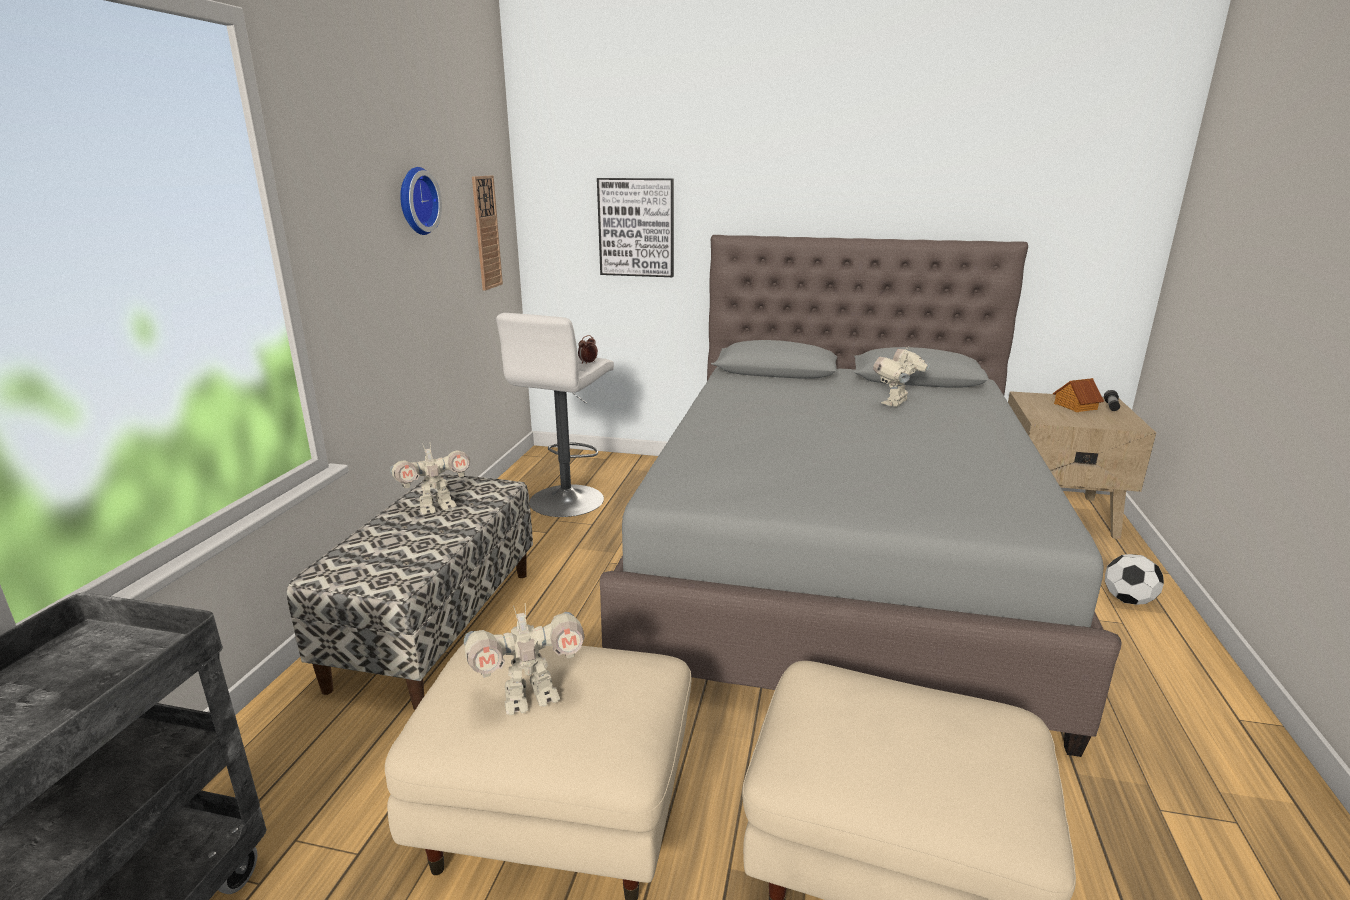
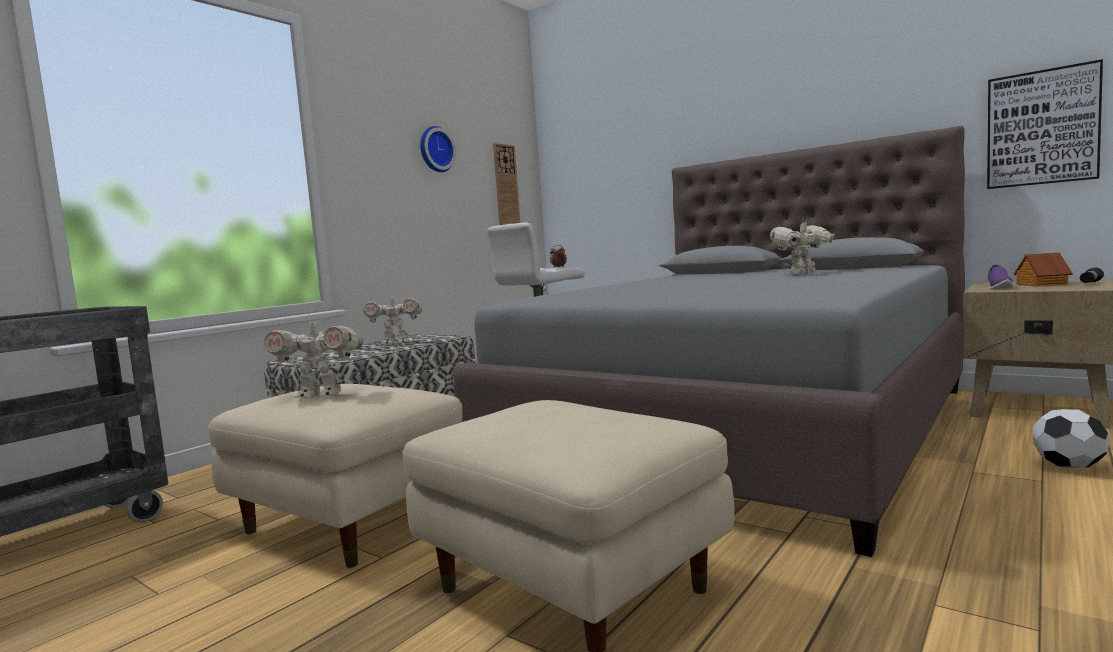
camera: 25 degrees right, 15 degrees down
picture [597,178,674,277] -> picture moved to [987,59,1103,189]
none -> purple shoe [988,265,1013,290]

